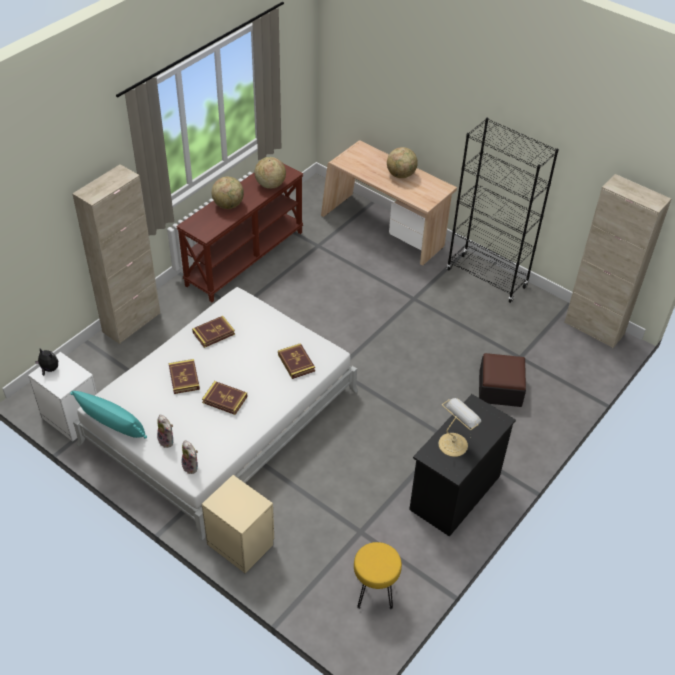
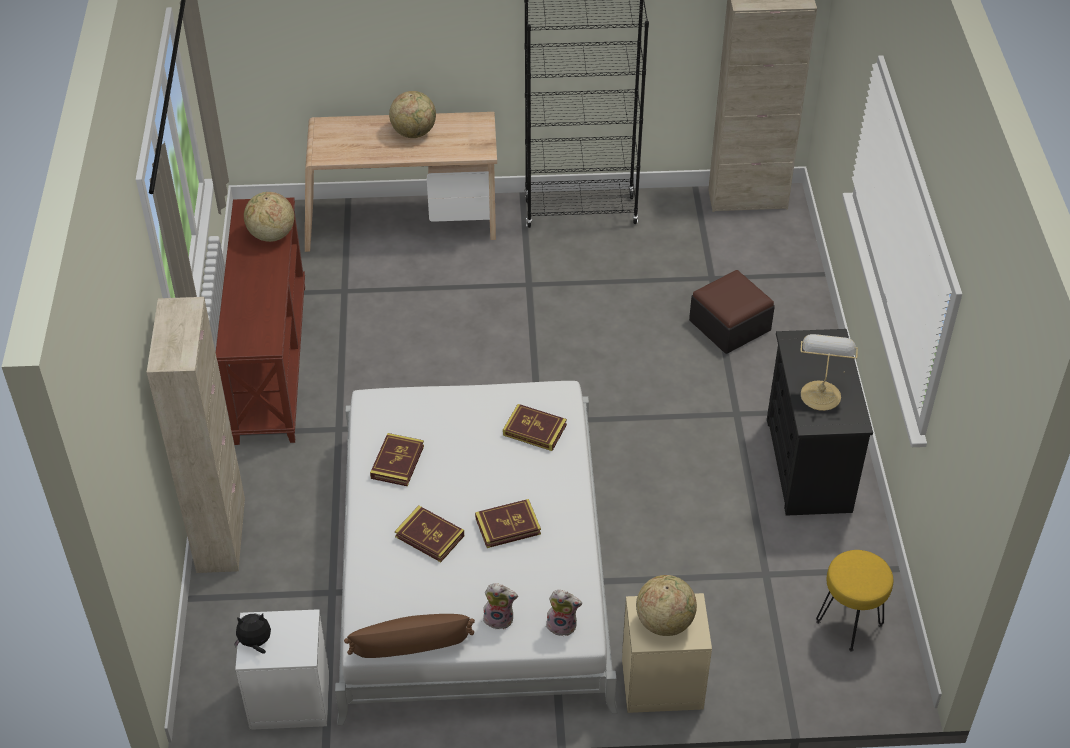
camera: 40 degrees left, 0 degrees up
turquoise pillow [70,391,147,439] -> brown pillow [344,614,475,658]
globe [212,177,244,209] -> globe moved to [636,575,697,636]

